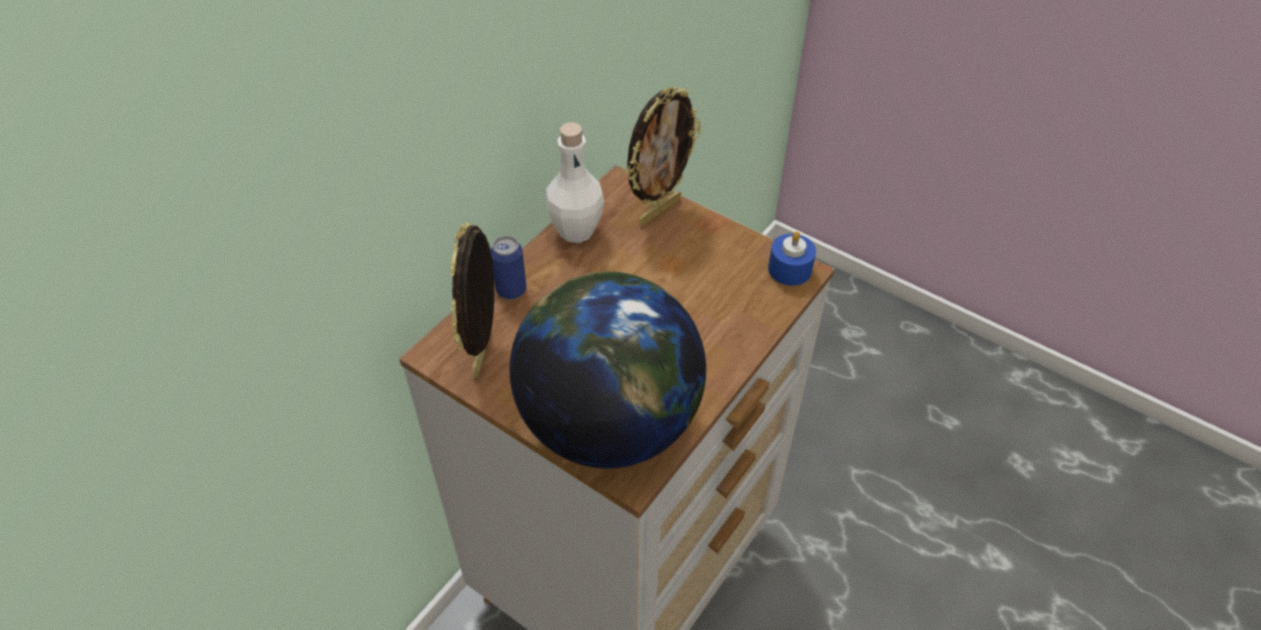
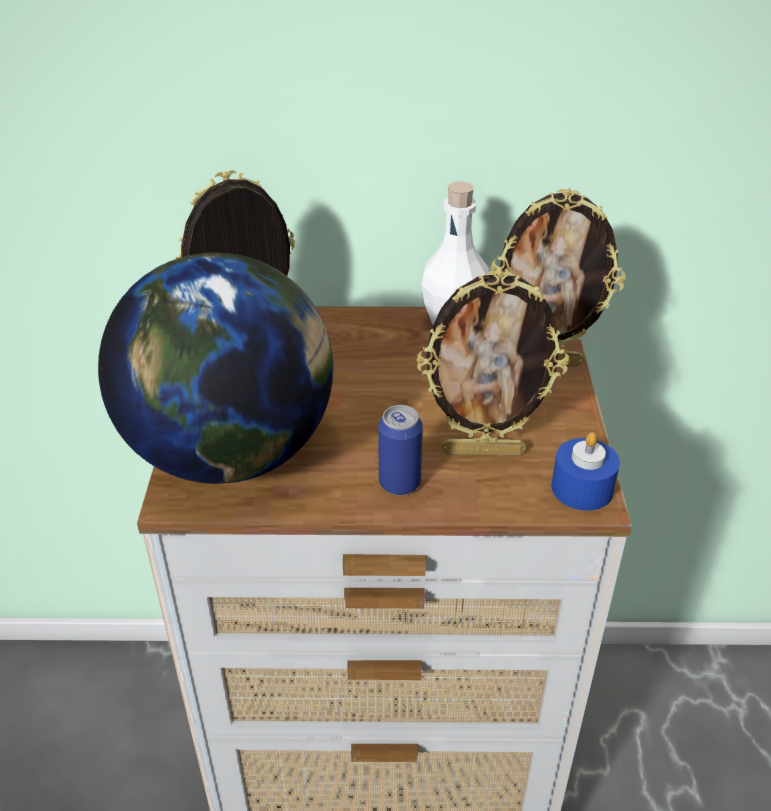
camera: 55 degrees right, 10 degrees down
can [490,236,526,299] -> can moved to [378,405,423,495]
none -> picture frame [417,269,569,456]

